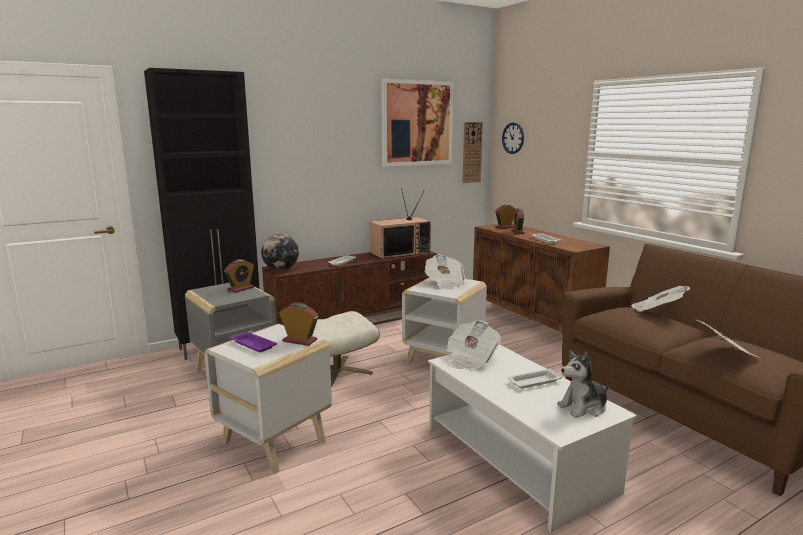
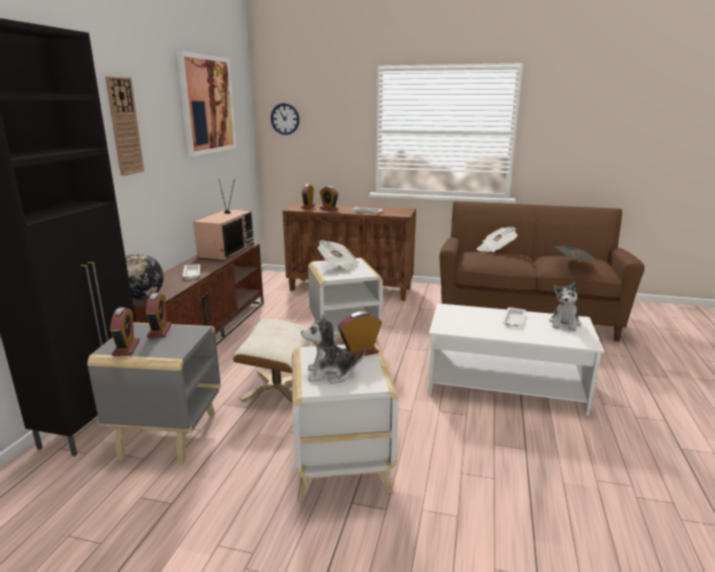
camera: 45 degrees left, 5 degrees up
purple tray [230,332,277,352] -> plush toy [301,315,365,384]
newspaper [447,320,501,369] -> none
wall clock [462,122,483,183] -> wall clock moved to [105,76,144,176]
none -> alarm clock [110,307,140,356]

